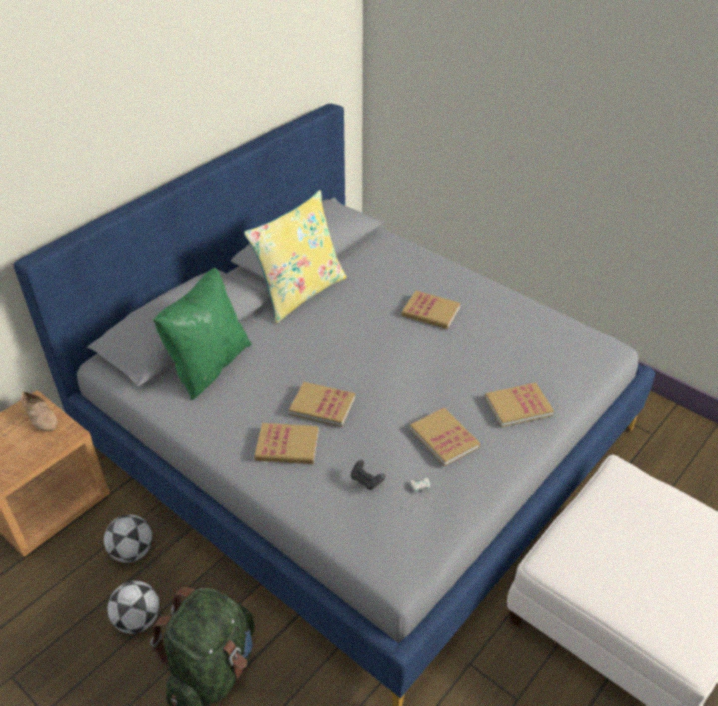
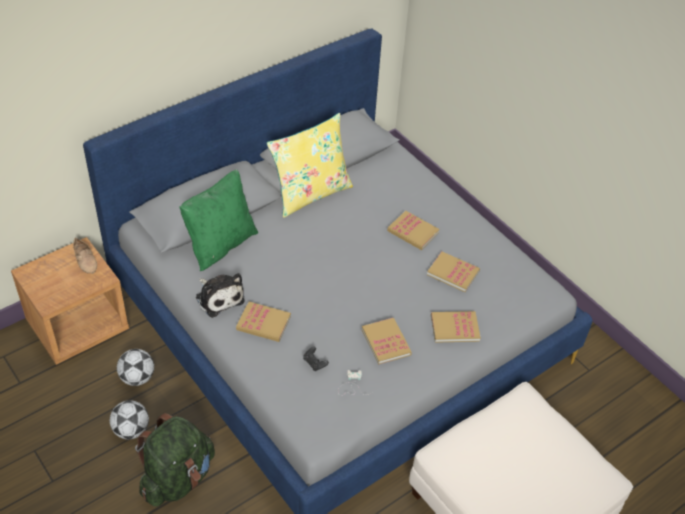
camera: 10 degrees right, 5 degrees up
book [289,382,355,427] -> book moved to [427,252,480,292]
none -> plush toy [196,273,245,318]

